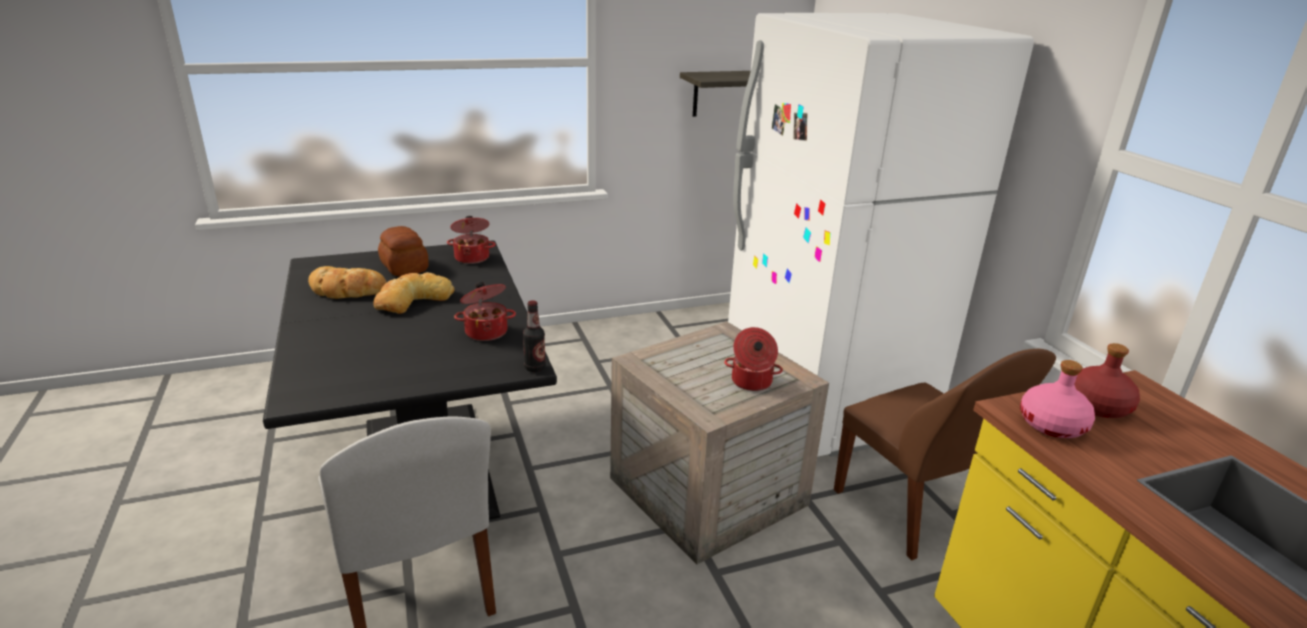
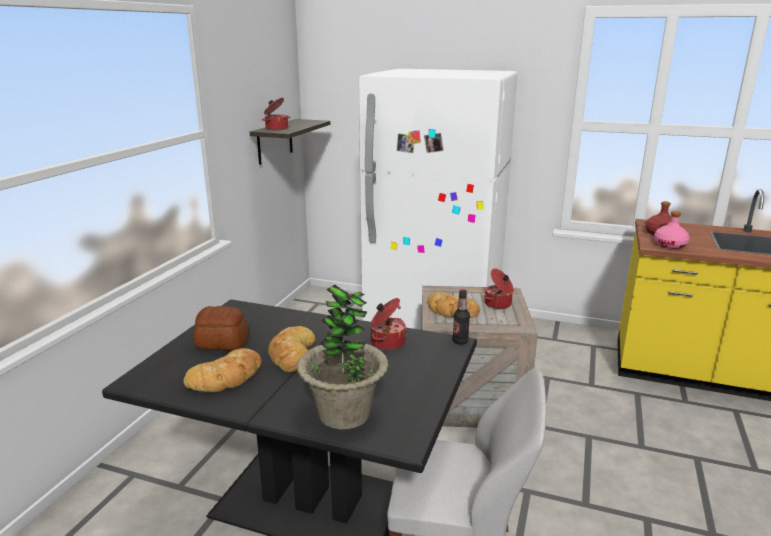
camera: 50 degrees left, 5 degrees down
cooking pot [447,216,495,264] -> cooking pot moved to [262,98,290,130]
brown chair [834,349,1056,560] -> none
none -> potted plant [297,285,388,429]
none -> bread [427,292,480,318]

